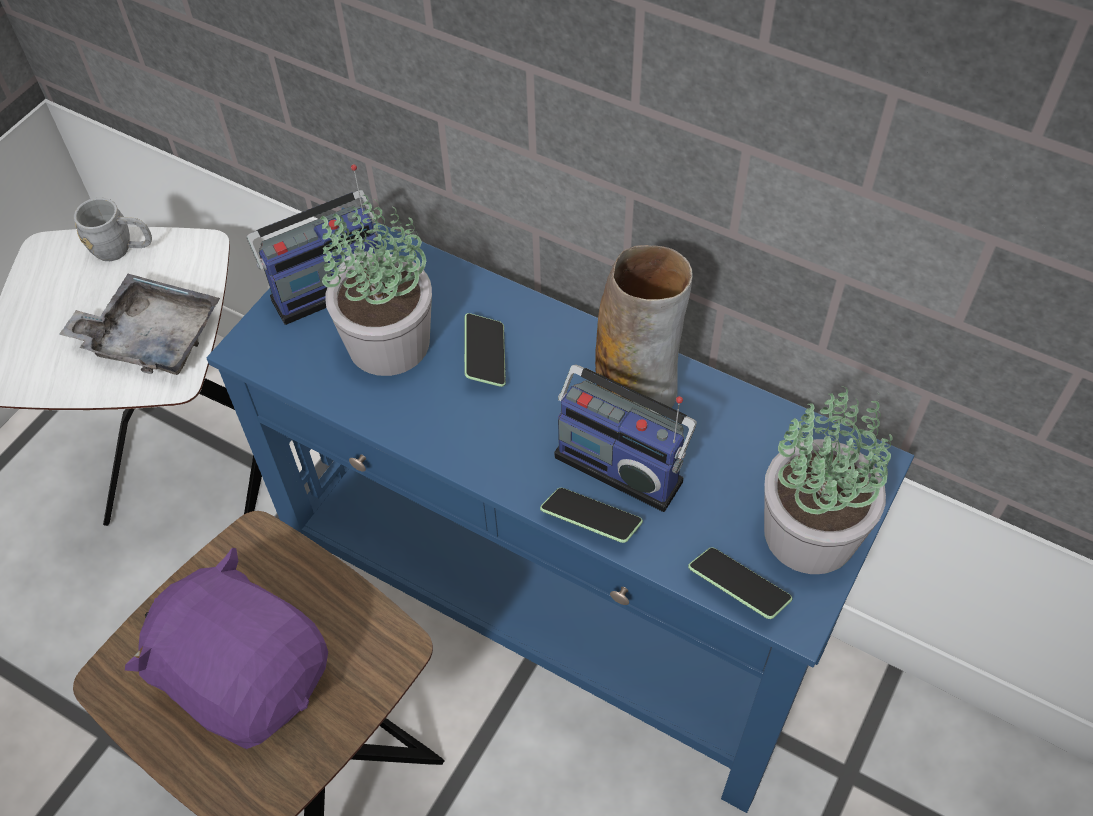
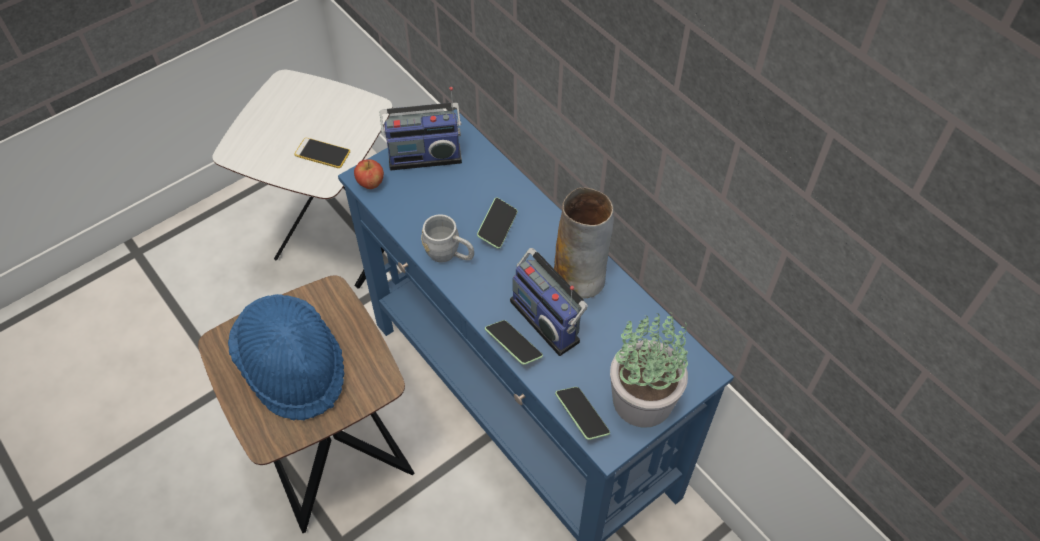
camera: 20 degrees right, 0 degrees up
grey tray [59,274,220,375] -> phone [294,138,350,168]
grey mug [74,198,152,261] -> grey mug moved to [421,214,474,262]
purple plush toy [125,548,328,749] -> blue hat [228,294,344,420]
potted plant [320,195,432,376] -> none
none -> apple [354,159,384,189]

